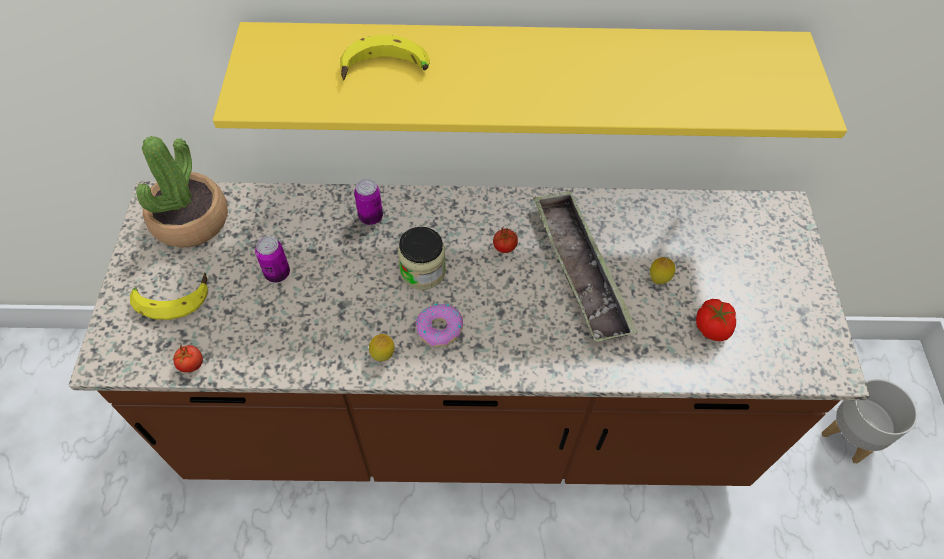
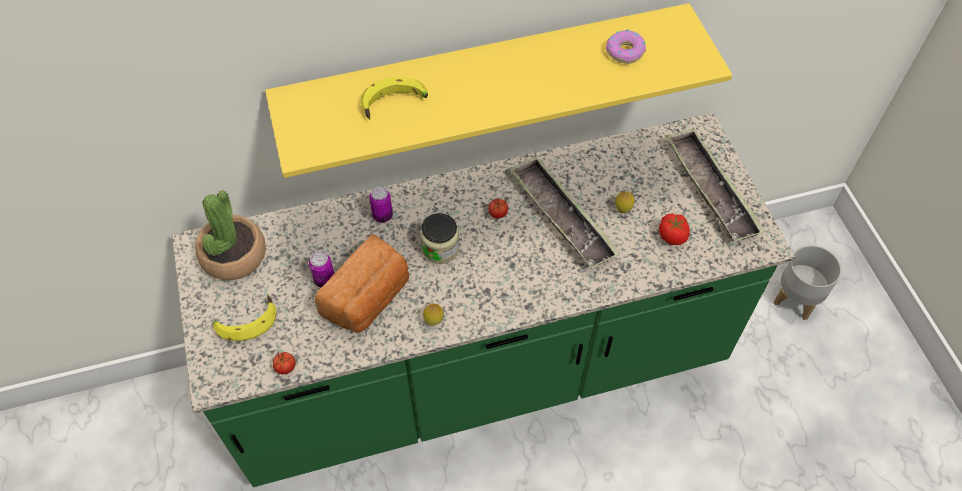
camera: 15 degrees left, 0 degrees up
brown counter [69,181,870,486] -> green counter [172,113,795,487]
donut [415,304,463,347] -> donut moved to [606,29,646,64]
none -> bread [315,234,409,333]
none -> tray [666,128,765,241]

